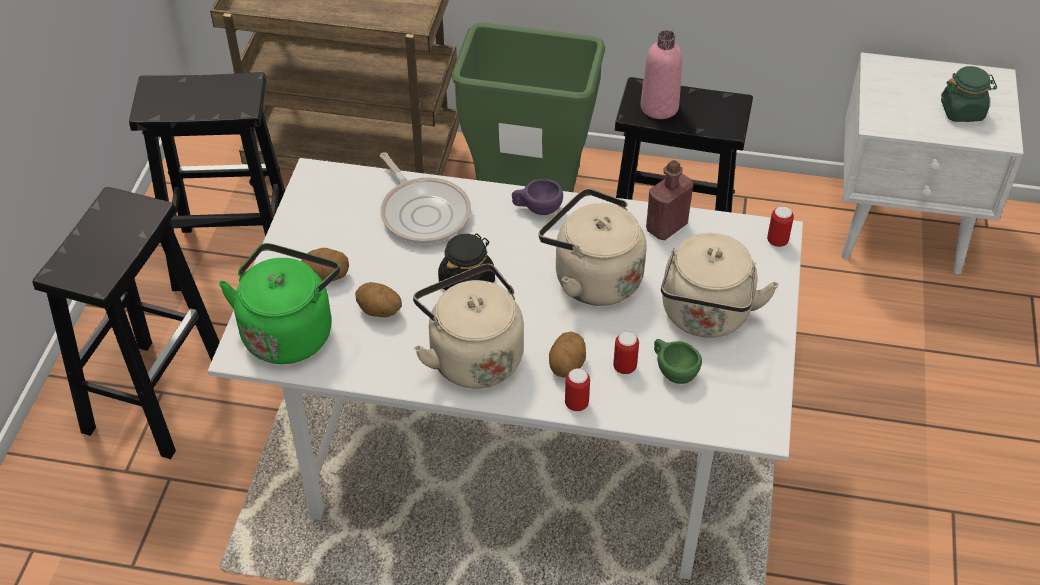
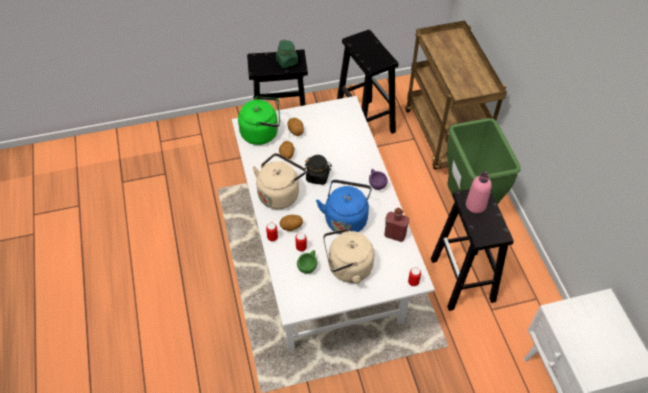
camera: 65 degrees right, 5 degrees up
frying pan [380,152,471,244] -> none
beige kettle [539,188,646,306] -> blue kettle [316,180,372,234]
green jar [941,66,997,122] -> green jar moved to [276,39,298,68]

